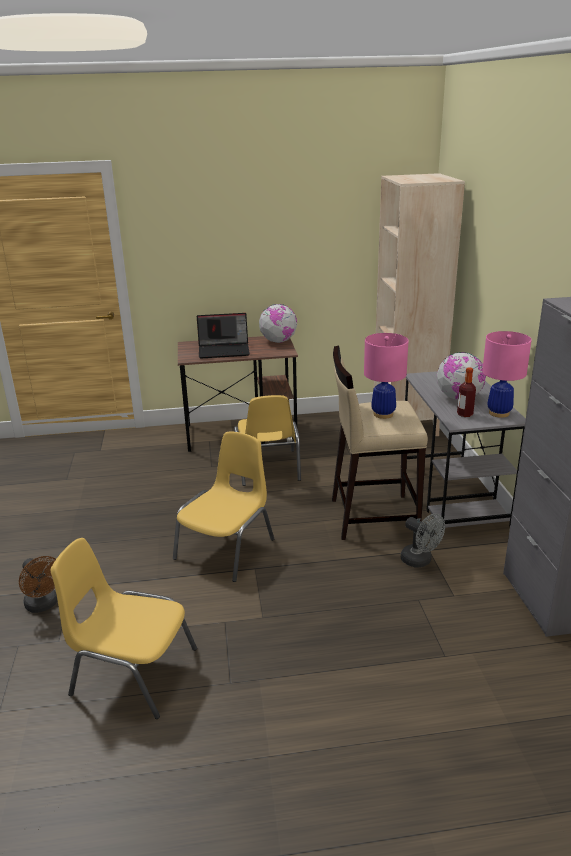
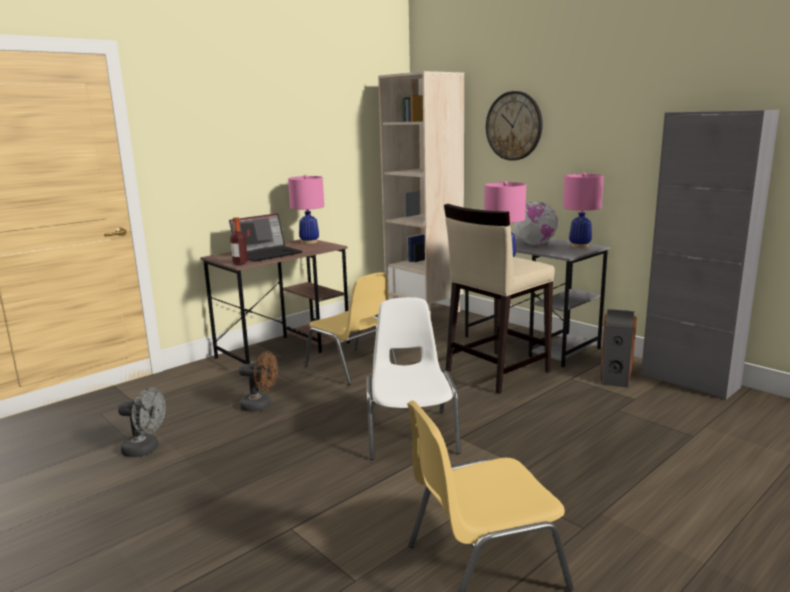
camera: 35 degrees left, 10 degrees down
brown fan [19,556,58,613] -> brown fan moved to [239,351,278,412]
yellow chair [173,431,274,582] -> white chair [366,297,461,460]
globe [259,304,297,343] -> pink table lamp [288,175,324,244]
grey fan [401,514,445,568] -> grey fan moved to [118,388,166,457]
bottle [457,367,476,417] -> bottle moved to [230,218,248,265]
none -> wall clock [486,91,543,161]
none -> speaker [600,309,637,388]

